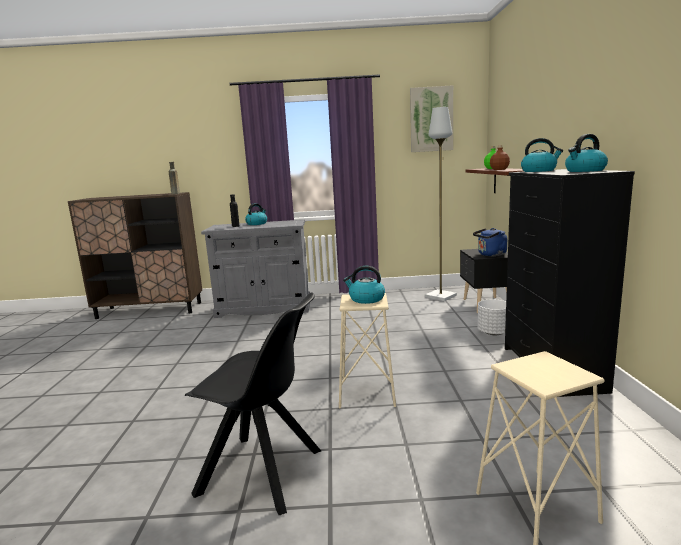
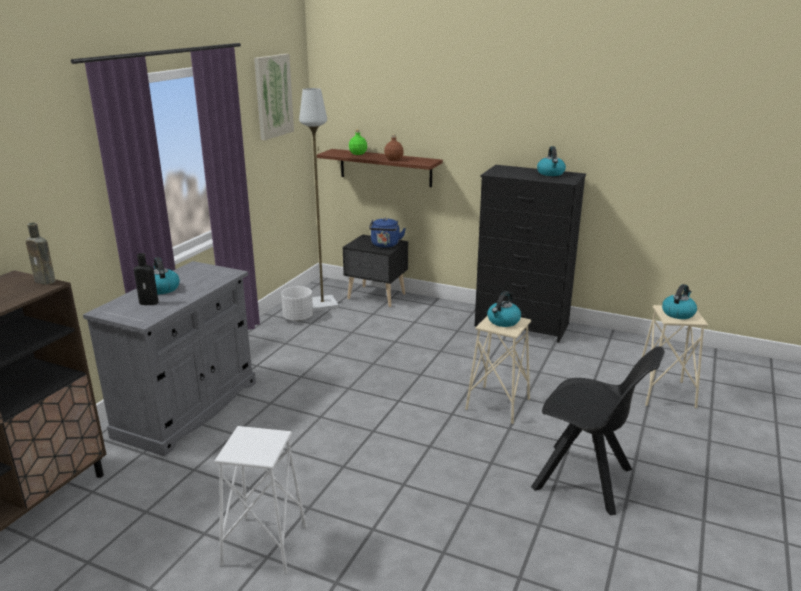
camera: 65 degrees left, 10 degrees up
black chair [185,292,321,515] -> black chair turned 75 degrees clockwise [531,346,665,515]
white planter [478,300,506,335] -> white planter moved to [281,286,313,321]
kettle [521,138,563,172] -> kettle moved to [662,284,697,319]
none -> white stool [215,426,307,574]

